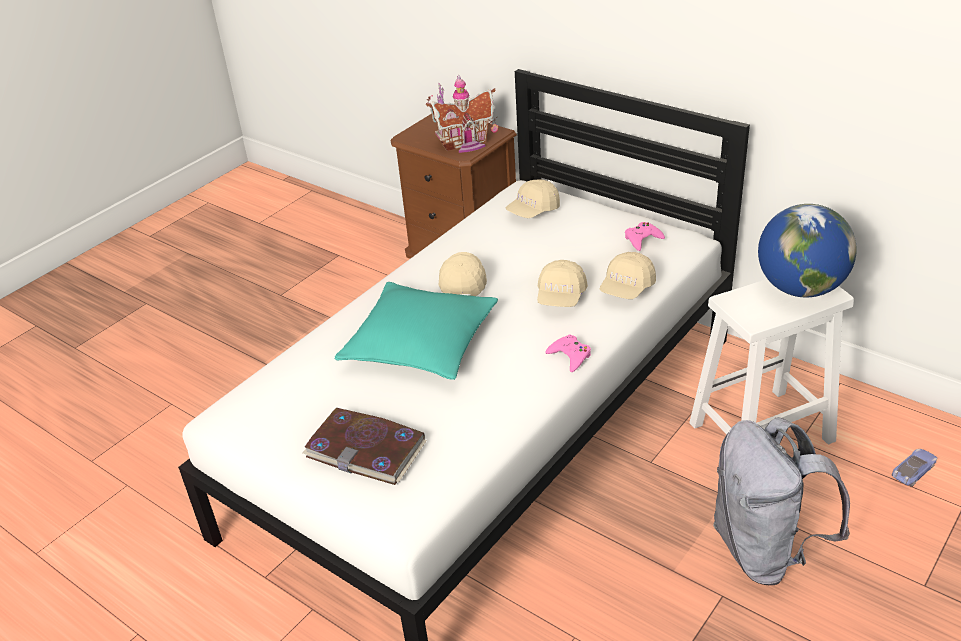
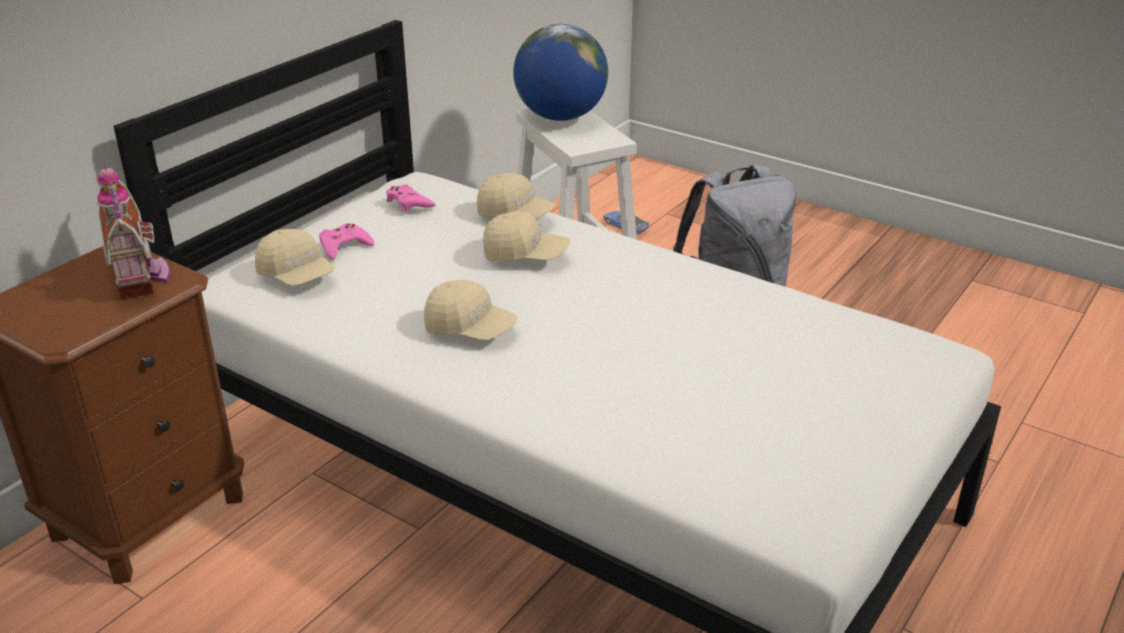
camera: 95 degrees left, 5 degrees down
book [303,408,427,485] -> none
turquoise pillow [334,282,498,380] -> none
beige cap [439,252,487,296] -> beige cap turned 150 degrees counterclockwise [424,280,518,340]
pink game controller [546,335,591,372] -> pink game controller moved to [319,223,374,260]

